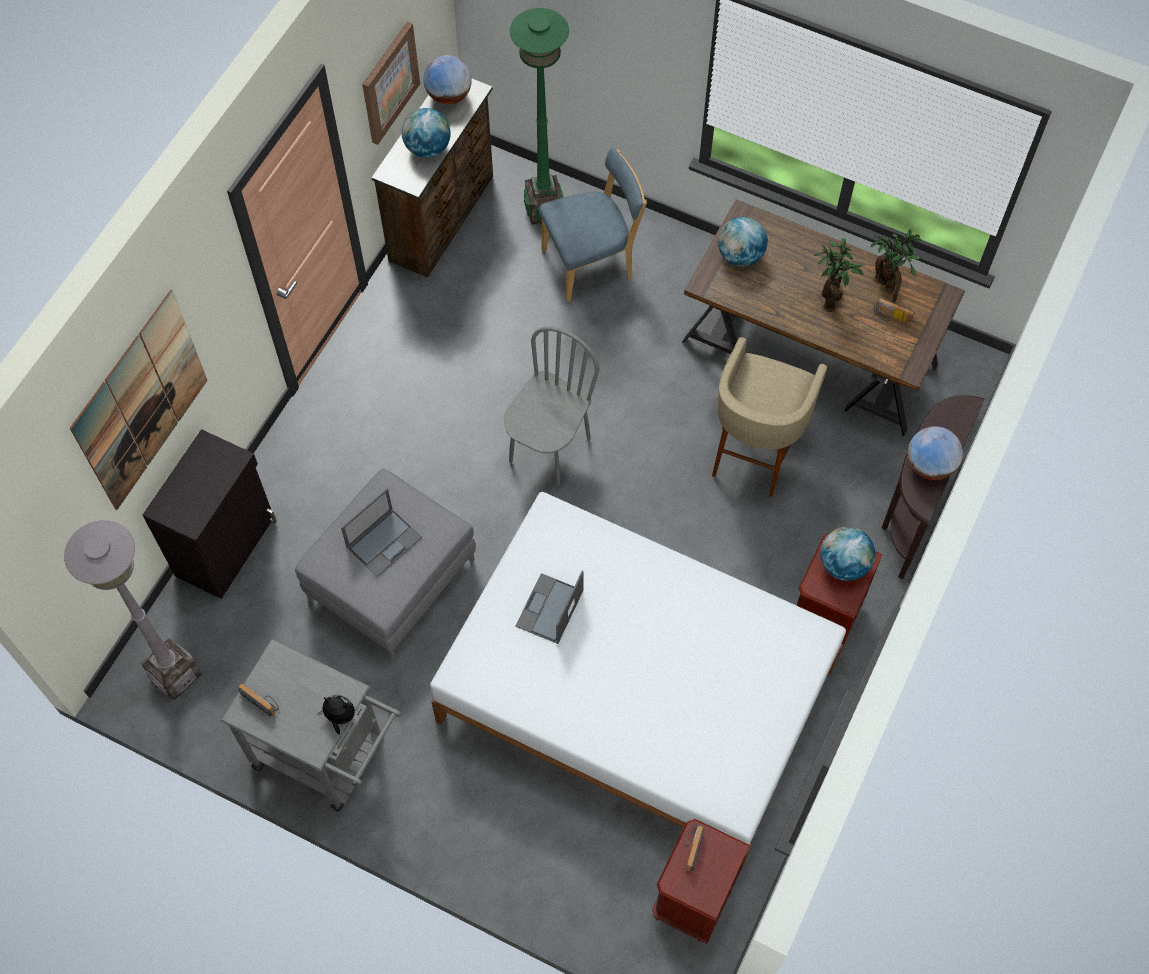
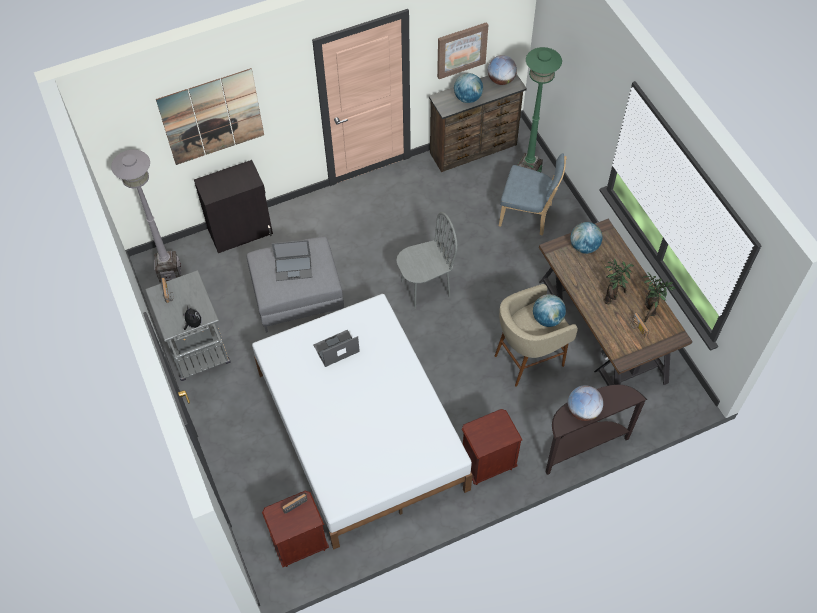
camera: 40 degrees right, 5 degrees down
globe [820,527,875,581] -> globe moved to [533,294,566,327]

